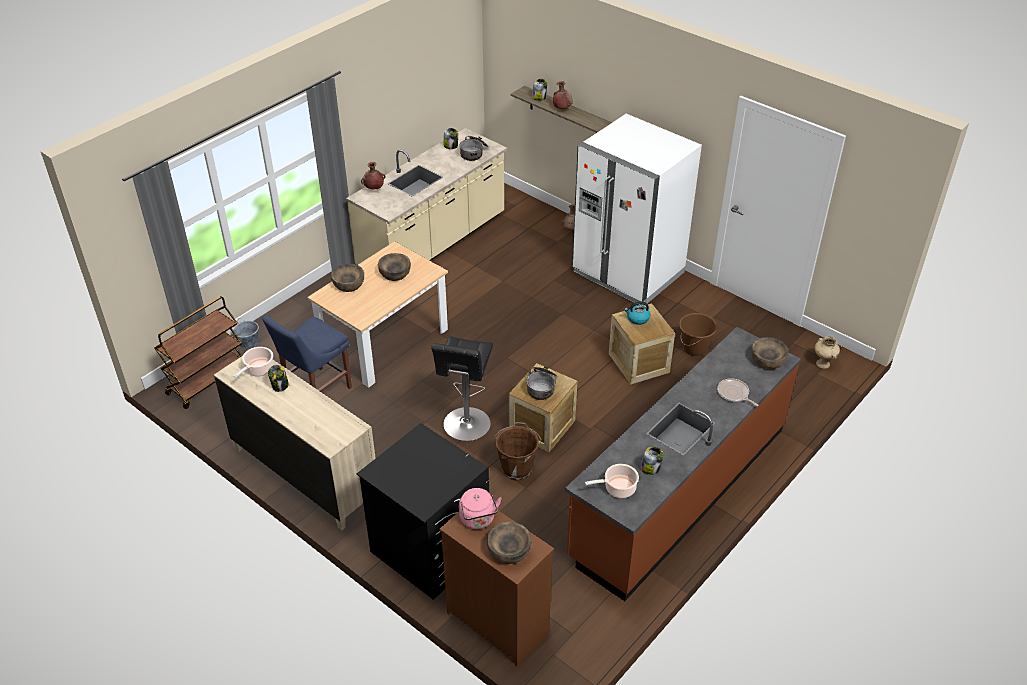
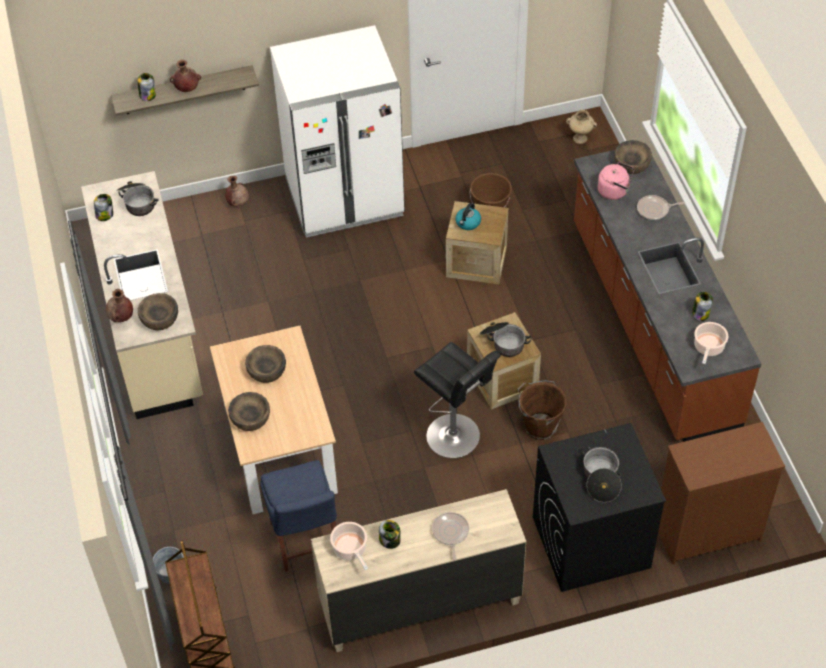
camera: 55 degrees left, 10 degrees up
pink kettle [459,488,502,529] -> pink kettle moved to [598,162,634,200]
brown bowl [487,522,532,564] -> brown bowl moved to [138,293,178,330]
none -> frying pan [432,512,469,560]
none -> cooking pot [582,445,622,502]

